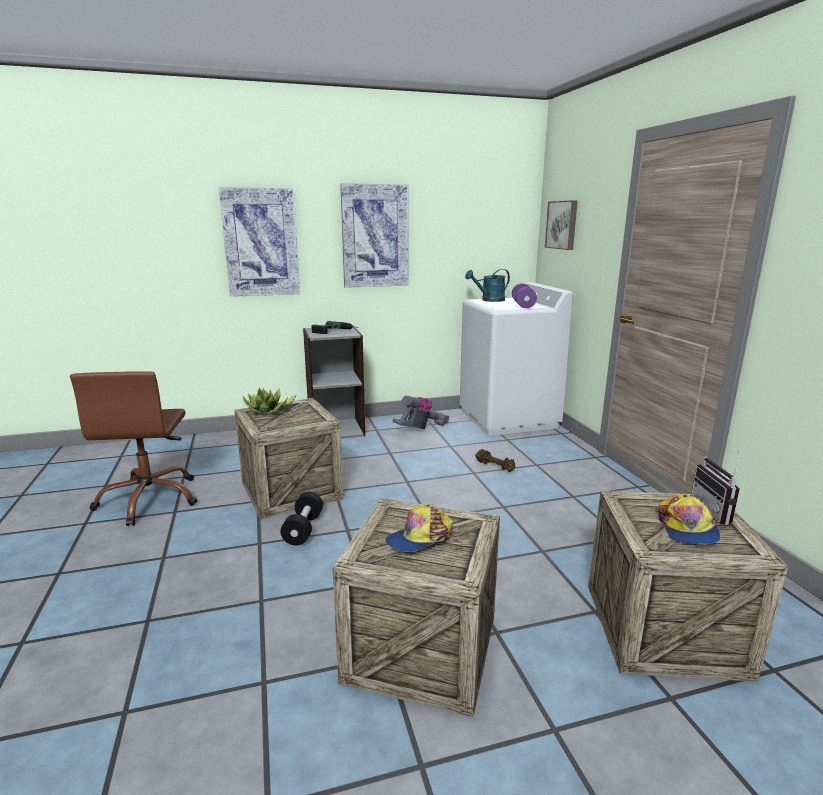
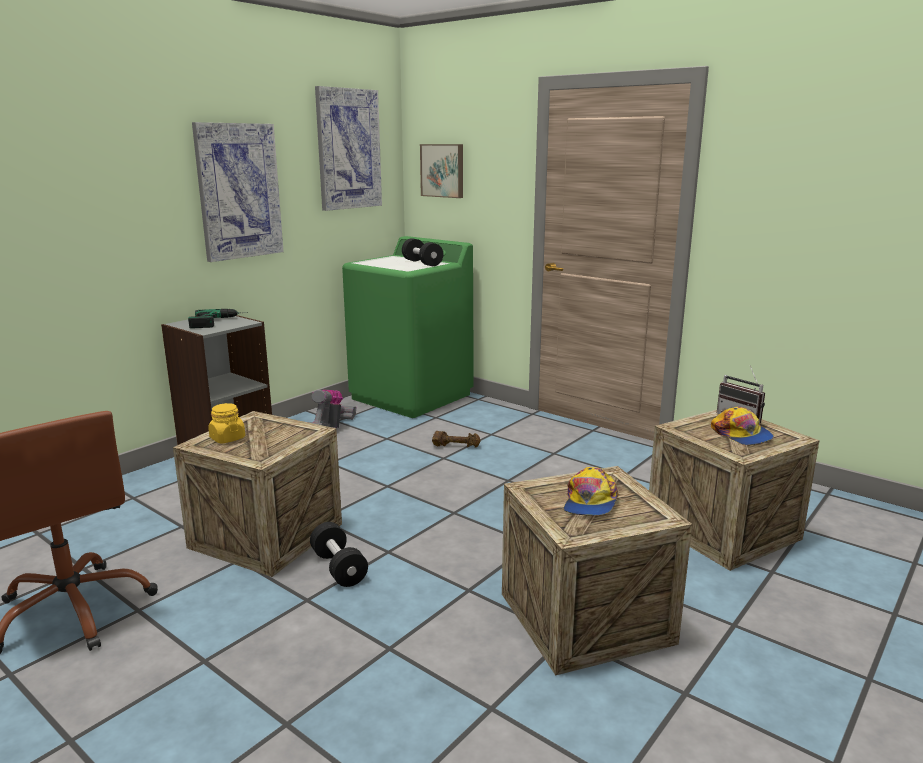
camera: 35 degrees left, 0 degrees up
picture [219,187,300,297] -> picture moved to [315,86,382,211]
potted plant [242,388,297,415] -> yellow jar [208,403,245,443]
white washing machine [460,282,573,436] -> green washing machine [342,236,474,418]
turquoise watering can [465,269,510,302] -> none
purple dumbbell [512,283,537,308] -> black dumbbell [402,238,443,266]

